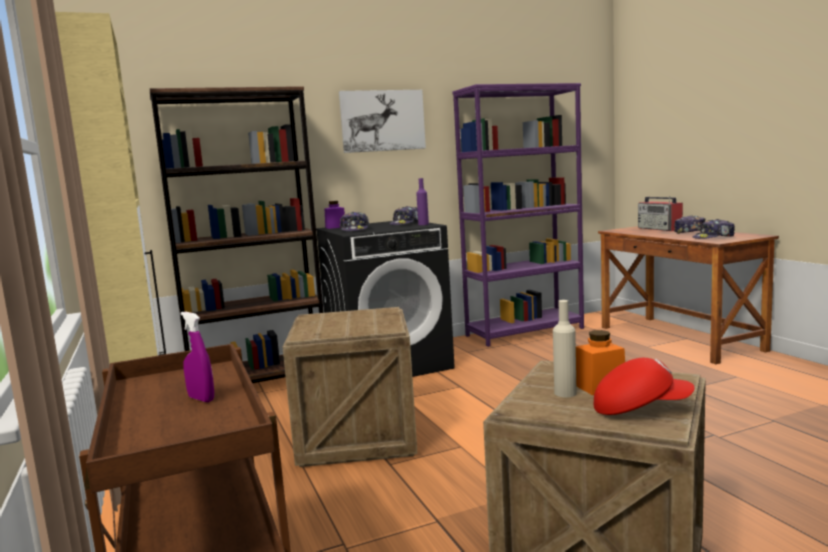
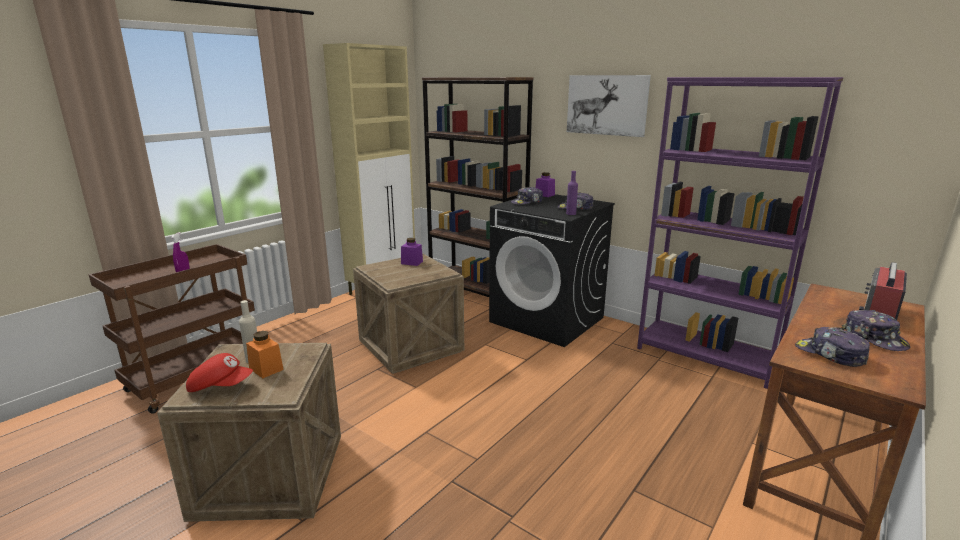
camera: 60 degrees right, 10 degrees up
red cap [594,358,695,415] -> red cap turned 60 degrees counterclockwise [186,353,253,392]
none -> purple jar [401,238,423,266]

